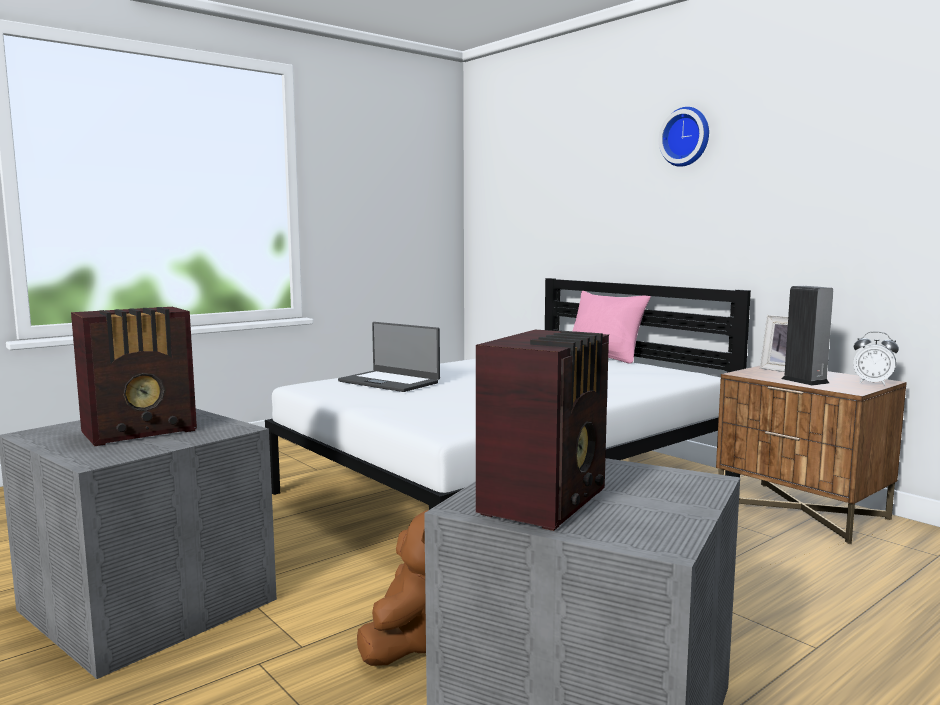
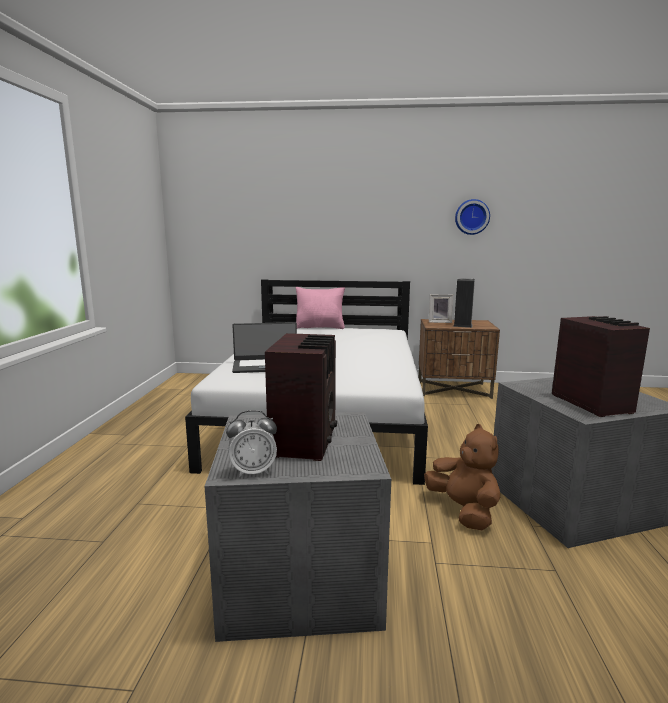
camera: 45 degrees left, 5 degrees up
wall clock [659,107,709,167] -> wall clock moved to [455,199,490,235]
alarm clock [853,331,899,386] -> alarm clock moved to [226,410,277,477]

